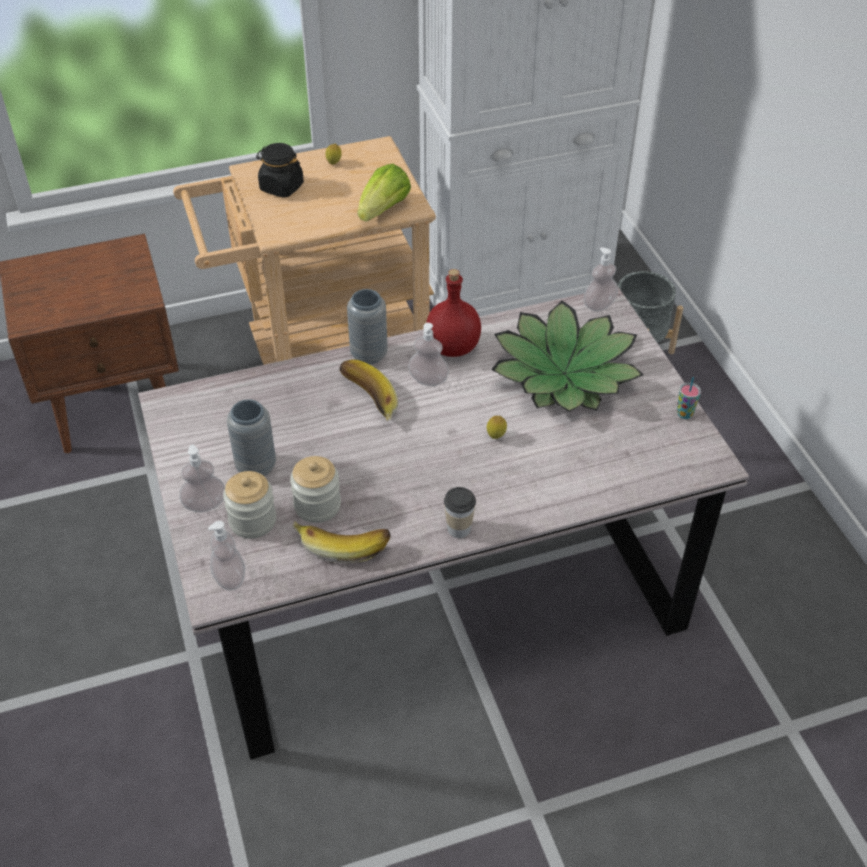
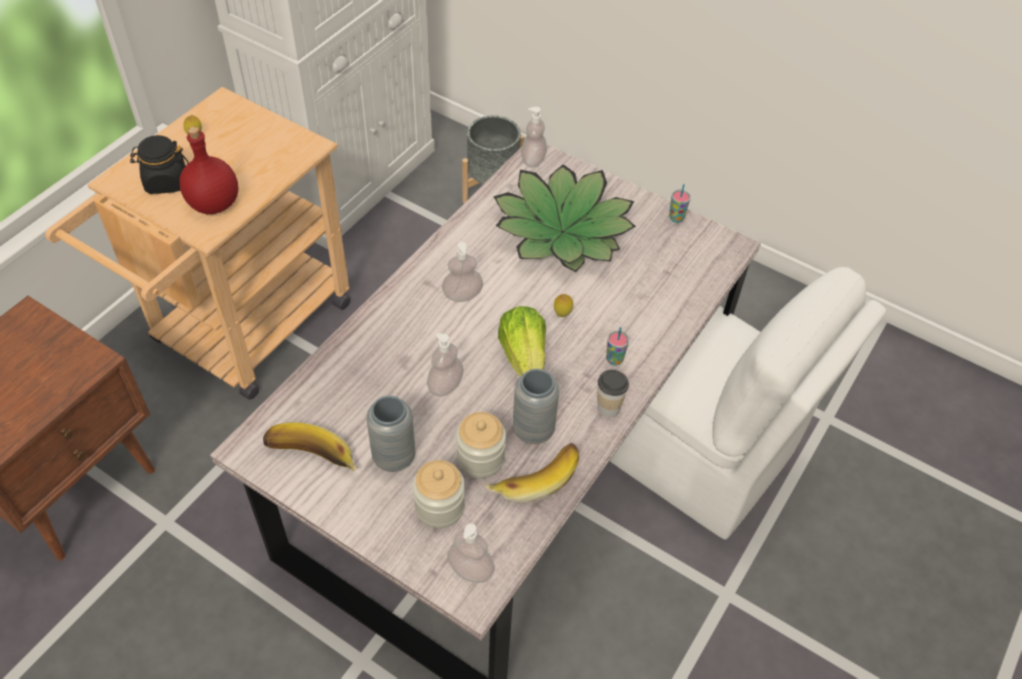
camera: 40 degrees left, 5 degrees up
soap dispenser [180,444,225,512] -> soap dispenser moved to [427,333,464,396]
banana [339,359,398,421] -> banana moved to [263,422,357,471]
grey vase [347,289,388,364] -> grey vase moved to [513,369,559,444]
lettuce [358,164,411,221] -> lettuce moved to [498,306,546,376]
red bottle [426,269,481,357] -> red bottle moved to [179,127,238,214]
none -> cup [606,327,629,366]
none -> white chair [610,267,887,540]

